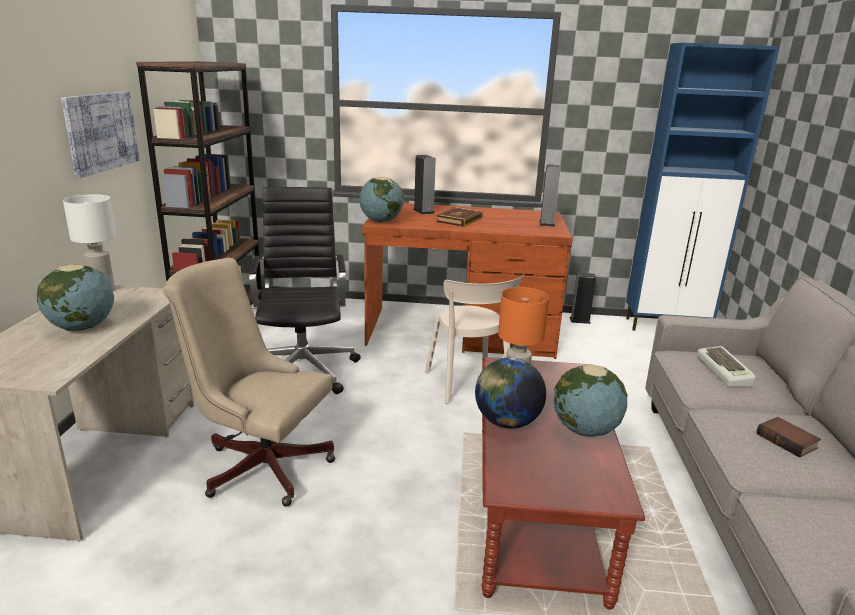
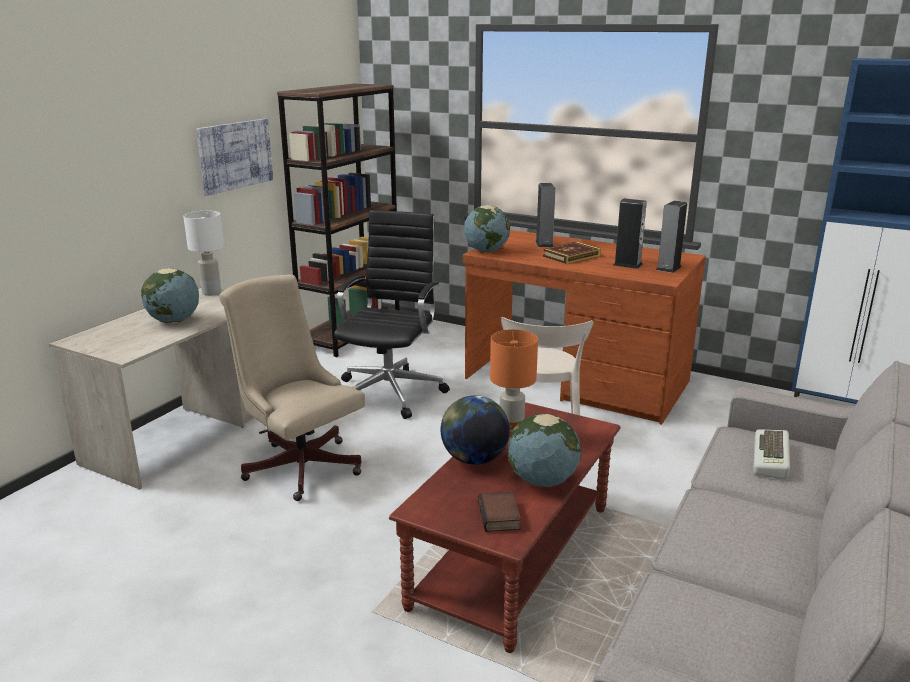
camera: 25 degrees right, 0 degrees up
speaker [569,273,596,324] -> speaker moved to [613,199,647,269]
book [757,417,821,457] -> book moved to [478,491,521,532]

